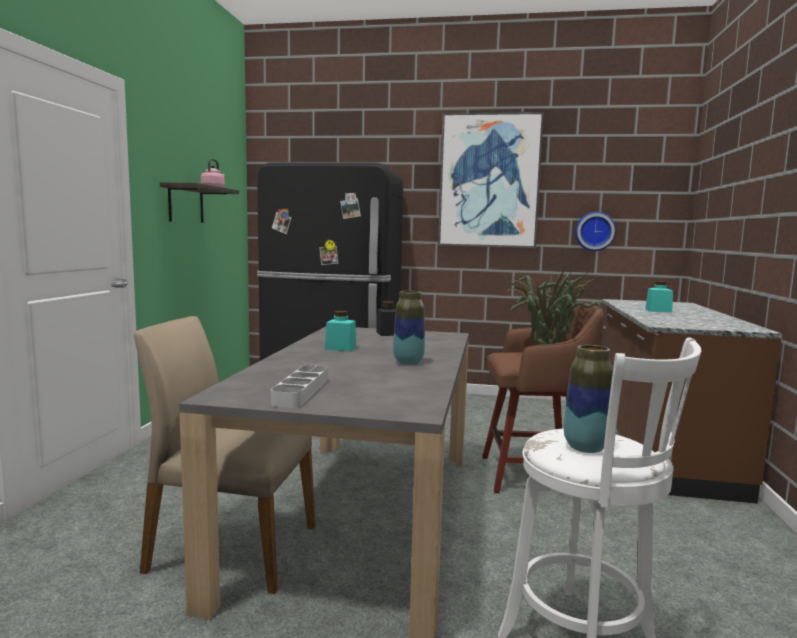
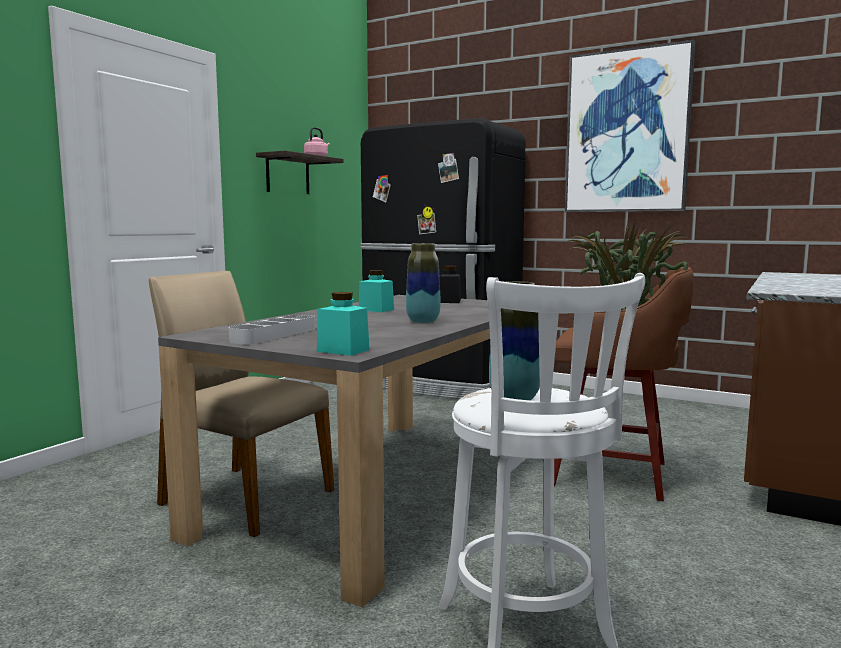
camera: 20 degrees right, 0 degrees up
wall clock [575,212,616,251] -> none
turquoise jar [645,281,673,313] -> turquoise jar moved to [317,292,370,356]

